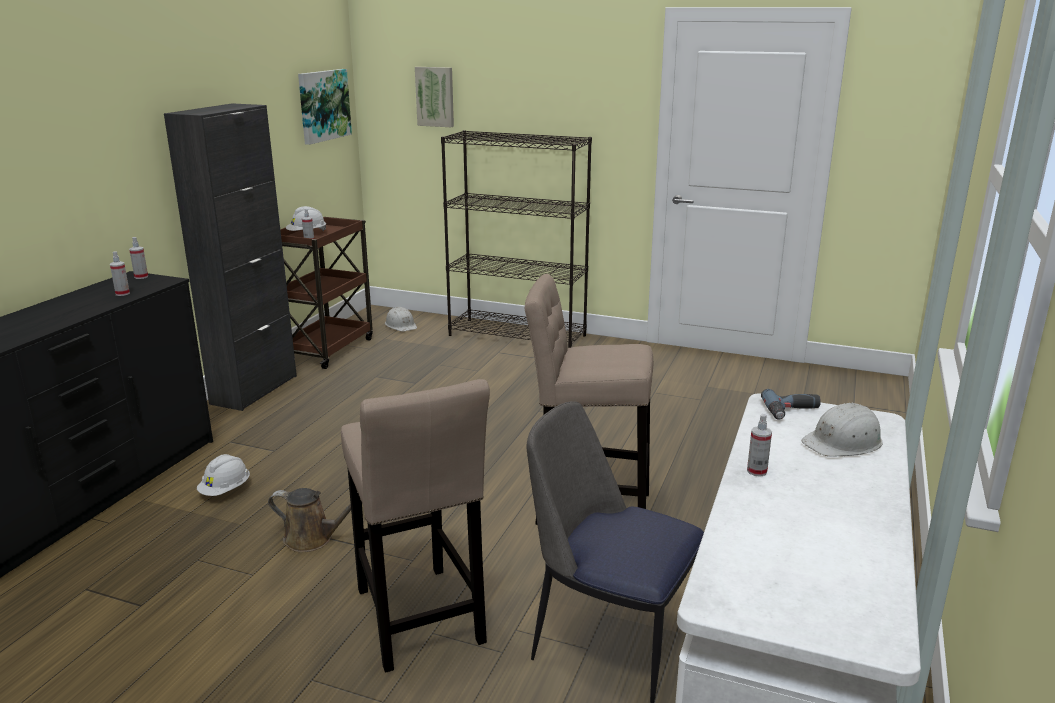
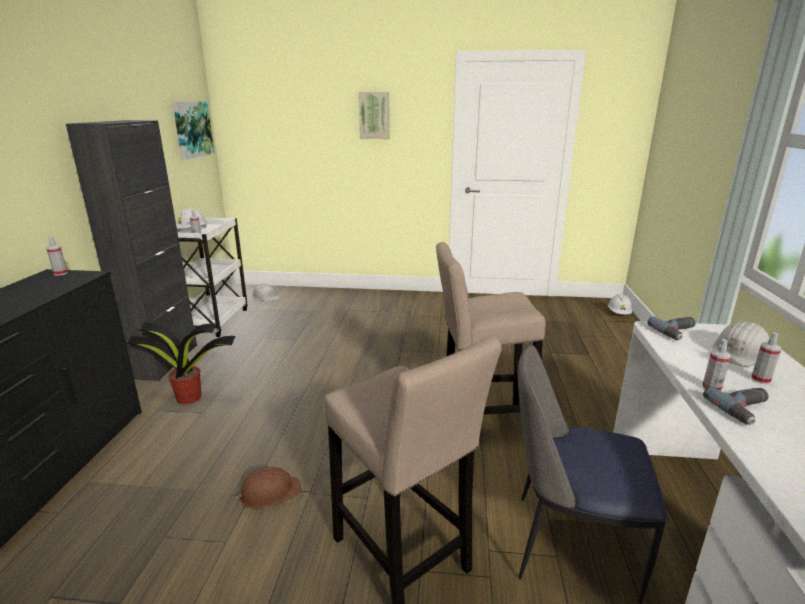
camera: 15 degrees left, 0 degrees up
spray bottle [110,251,130,296] -> spray bottle moved to [751,332,781,384]
white hard hat [197,454,250,496] -> white hard hat moved to [608,294,632,314]
brown watering can [268,488,351,552] -> brown hard hat [235,467,301,509]
brown cart [280,217,373,369] -> white cart [177,218,248,337]
picture [415,67,454,127] -> picture moved to [358,92,389,139]
black bookcase [441,130,592,348] -> none
none -> potted plant [126,322,235,404]
none -> power drill [703,386,768,425]

